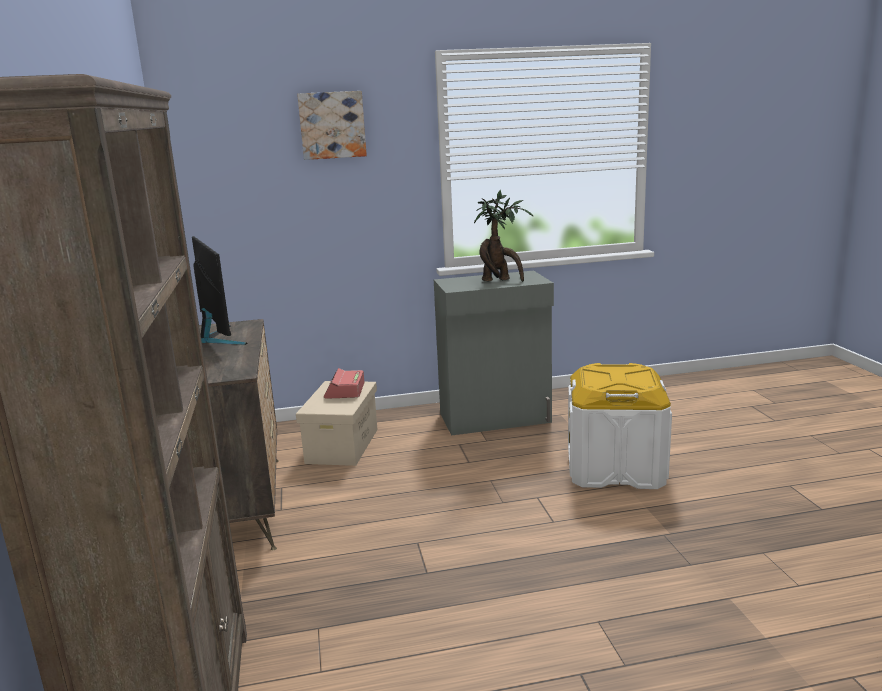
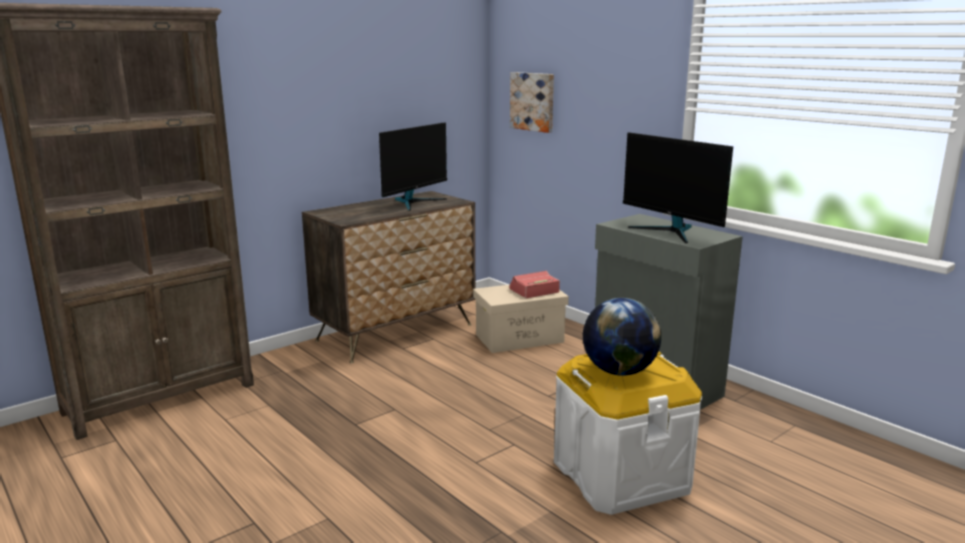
camera: 60 degrees right, 0 degrees up
picture [297,91,367,160] -> picture moved to [510,72,554,133]
potted plant [474,190,534,282] -> monitor [623,132,733,243]
none -> globe [583,298,661,376]

